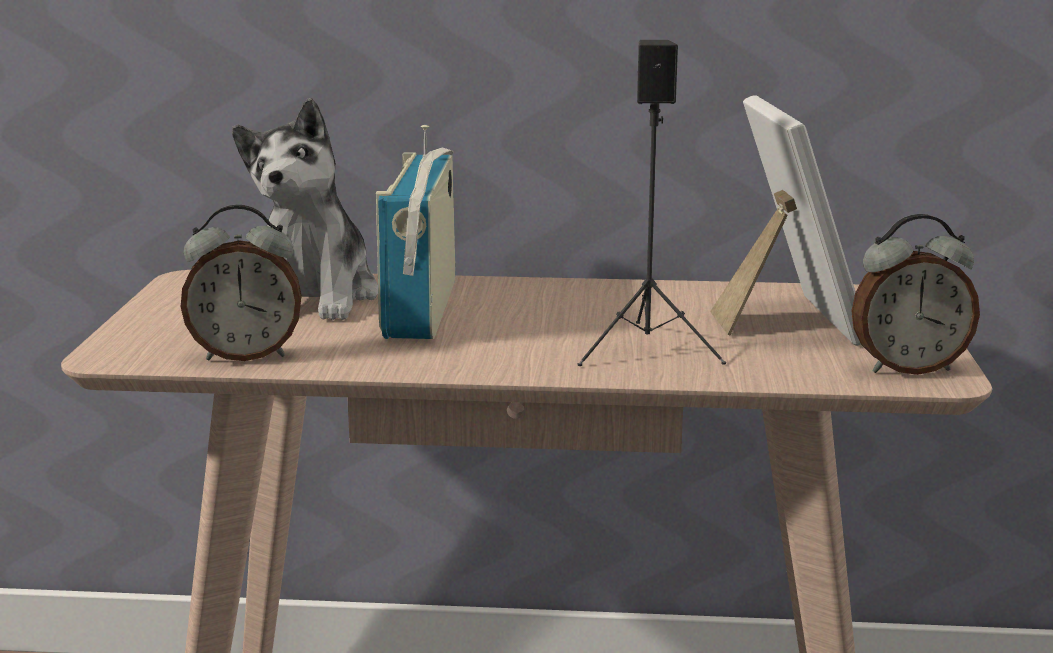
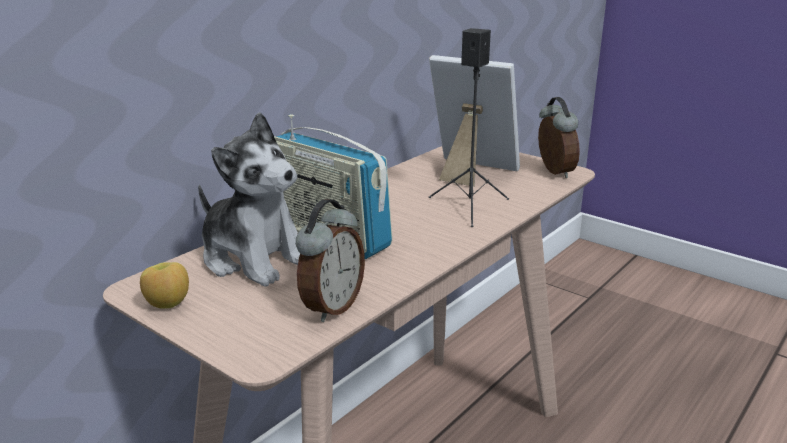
camera: 55 degrees left, 5 degrees up
alarm clock [851,214,980,375] -> alarm clock turned 45 degrees counterclockwise [538,97,580,178]
none -> apple [140,262,189,308]

